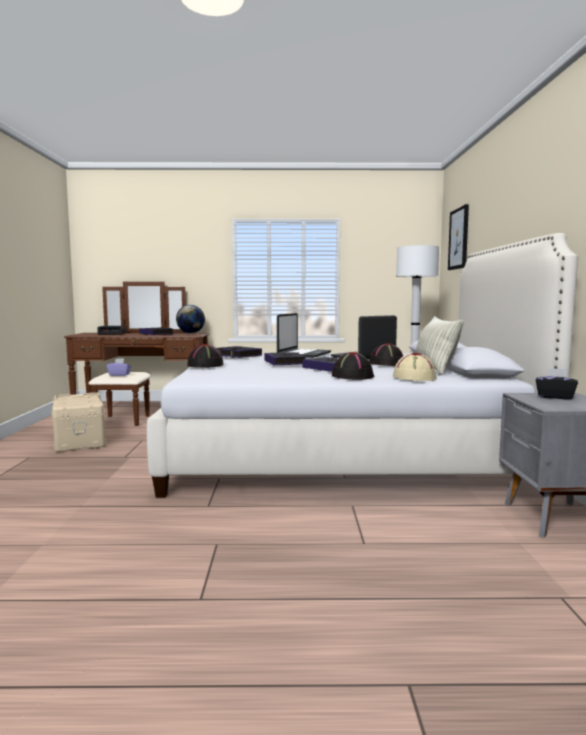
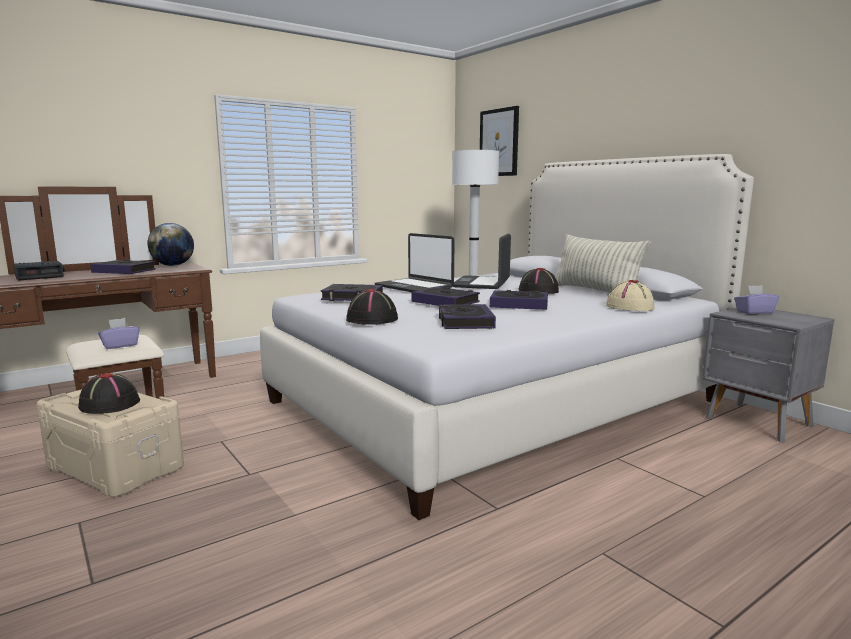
camera: 35 degrees left, 5 degrees up
laptop [277,313,331,358] -> laptop turned 150 degrees clockwise [375,233,455,292]
black hat [332,352,374,380] -> black hat moved to [78,373,140,414]
black tissue box [536,368,578,400] -> purple tissue box [734,285,779,314]
none -> book [439,304,496,329]

